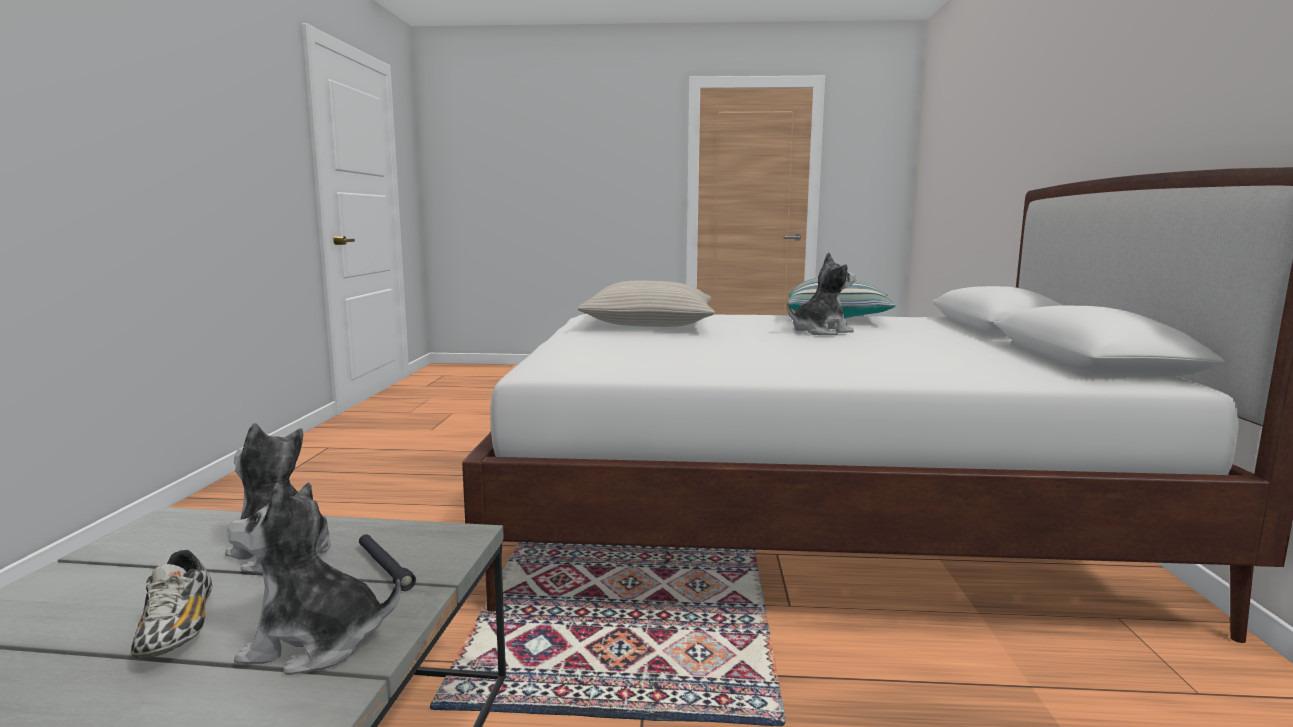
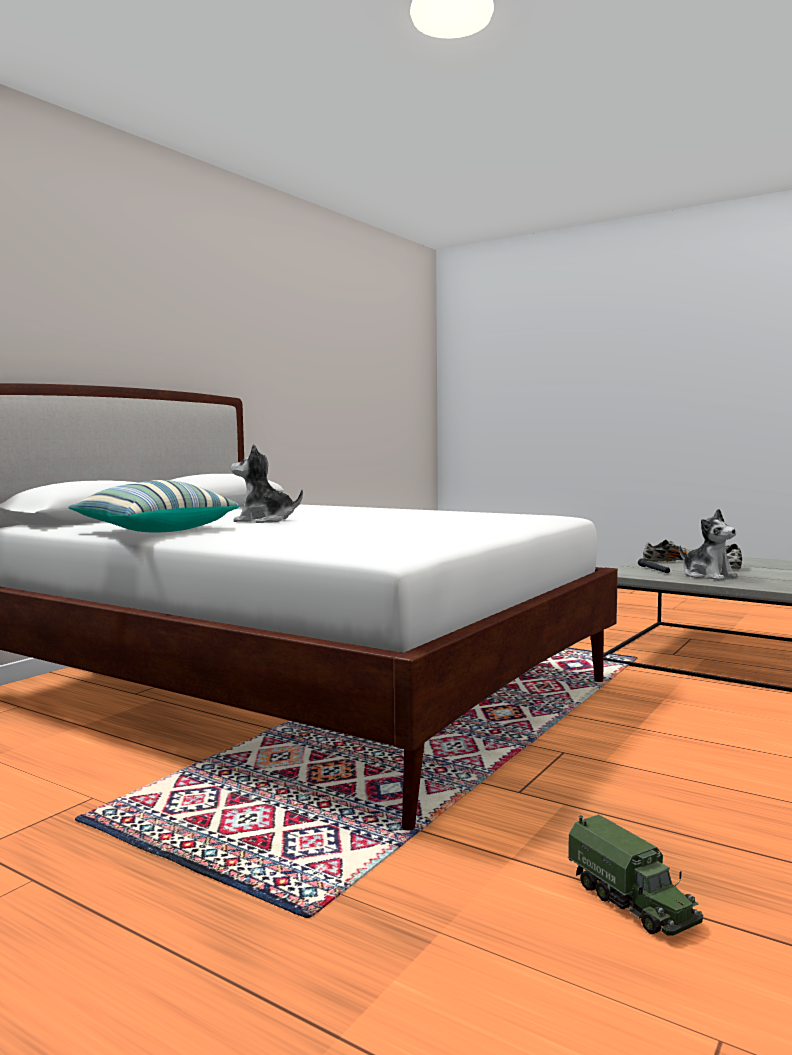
camera: 150 degrees left, 5 degrees down
plush toy [227,483,401,675] -> shoe [643,540,692,562]
beige pillow [578,281,715,327] -> none
none -> toy truck [567,814,703,936]

